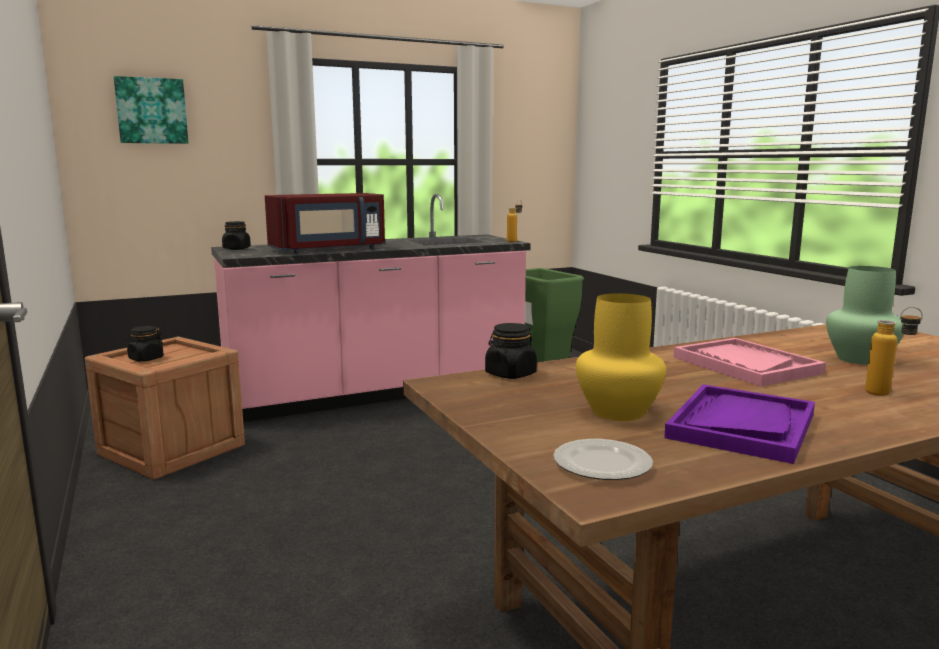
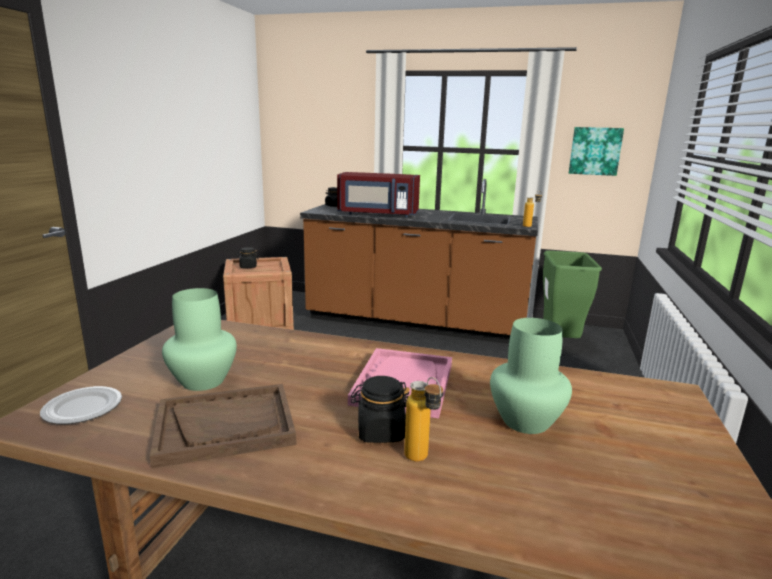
camera: 40 degrees right, 5 degrees up
picture [114,76,189,144] -> picture moved to [569,127,624,176]
pink counter [211,194,531,422] -> brown counter [300,179,538,344]
black jar [485,323,537,379] -> black jar moved to [351,376,410,443]
yellow vase [576,293,666,421] -> green vase [162,288,237,391]
purple tray [664,384,815,464] -> brown tray [150,384,296,468]

